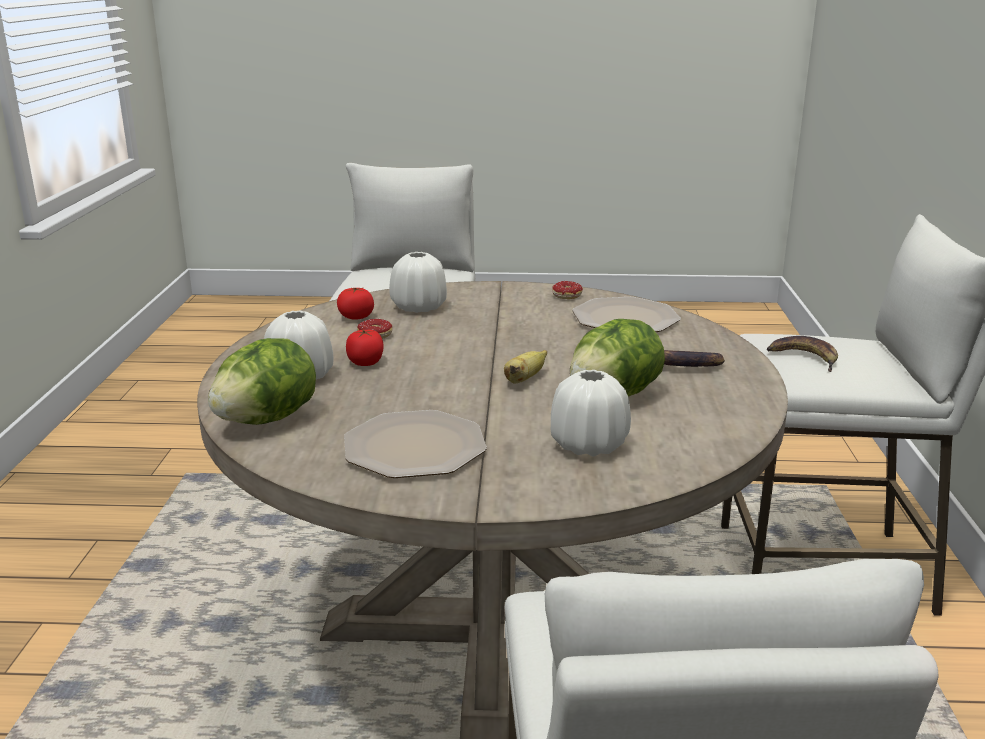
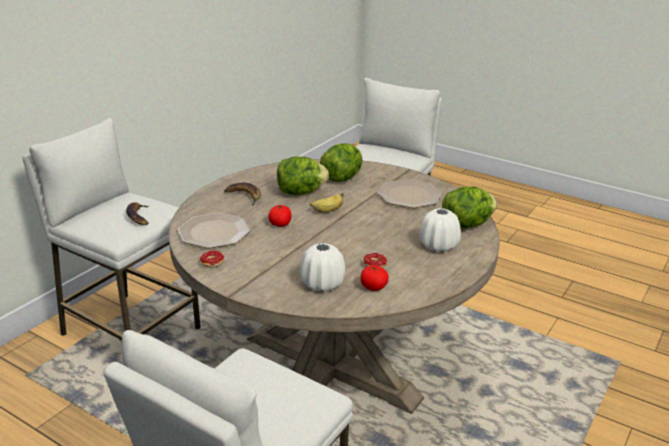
camera: 150 degrees left, 5 degrees up
tomato [346,329,384,366] -> tomato moved to [268,205,291,227]
white vase [551,370,631,457] -> lettuce [320,143,363,182]

